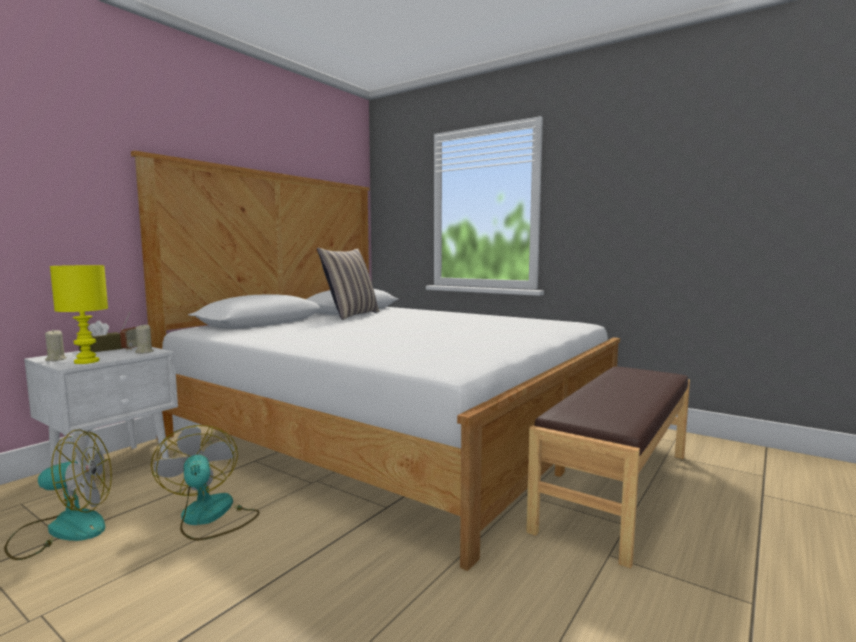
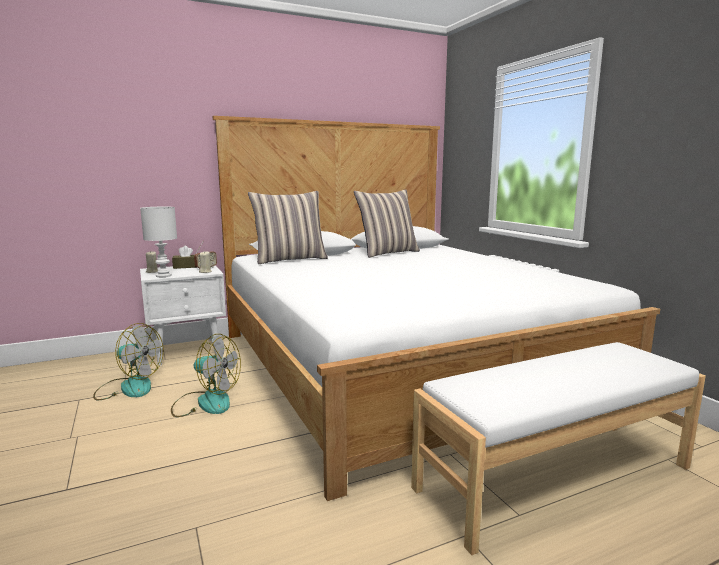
camera: 30 degrees right, 5 degrees up
yellow table lamp [50,265,108,364] -> white table lamp [140,207,177,277]
fan [151,425,260,541] -> fan turned 105 degrees clockwise [171,334,241,417]
brown bench [526,366,690,568] -> white bench [411,342,706,555]
none -> pillow [248,191,328,264]

